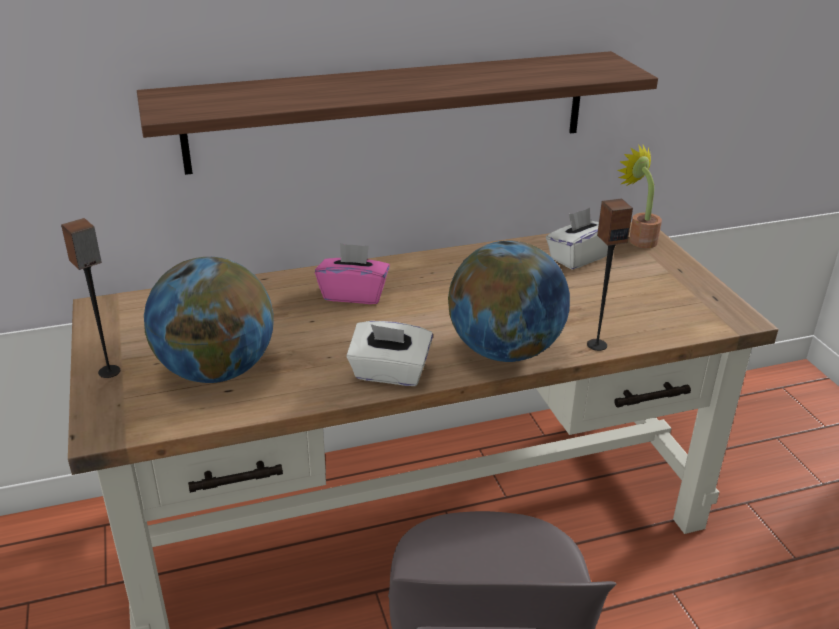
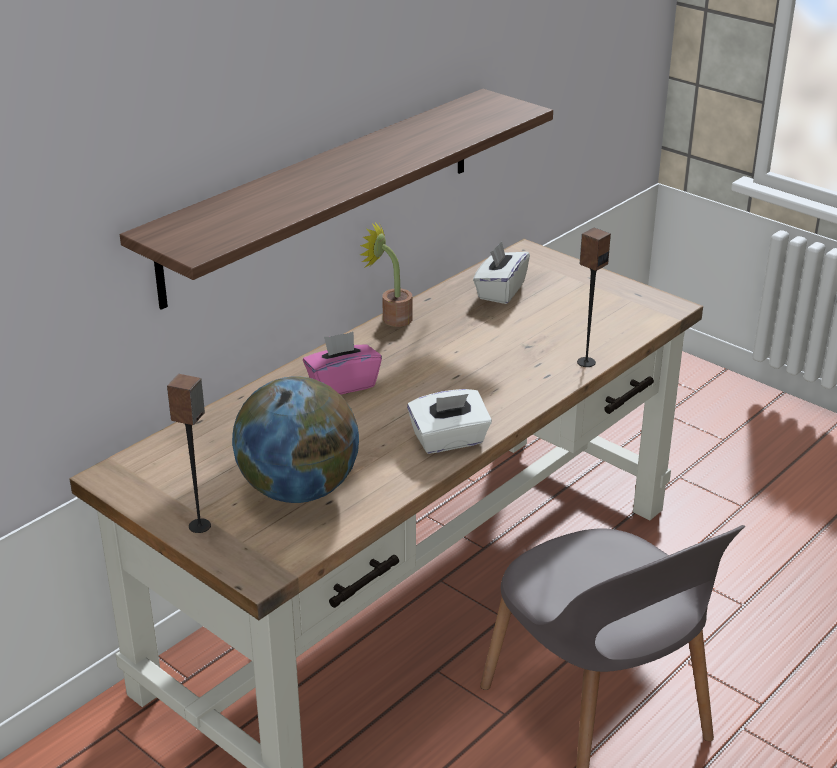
camera: 30 degrees left, 0 degrees up
globe [448,241,570,362] -> none
potted plant [617,144,662,248] -> potted plant moved to [360,221,413,327]

